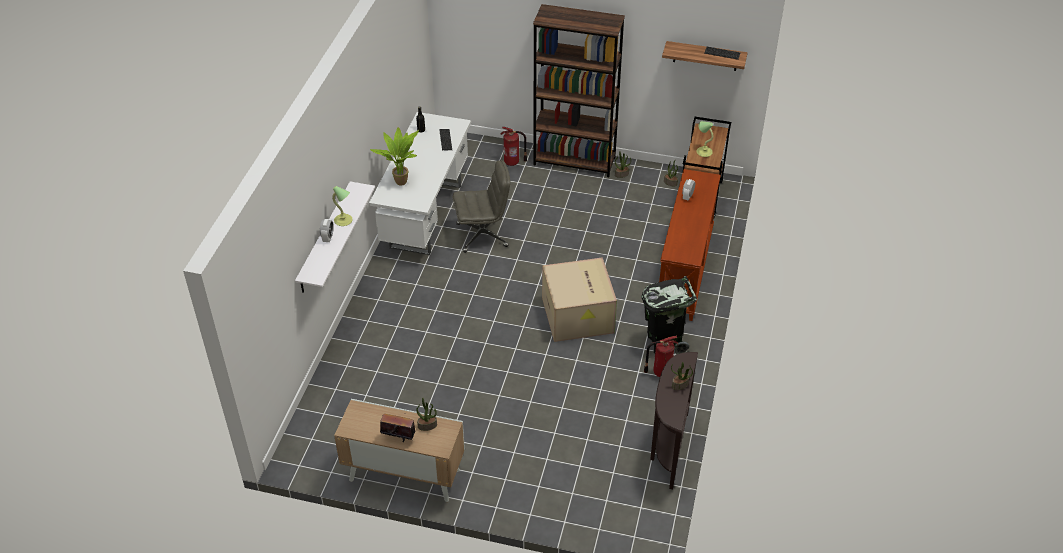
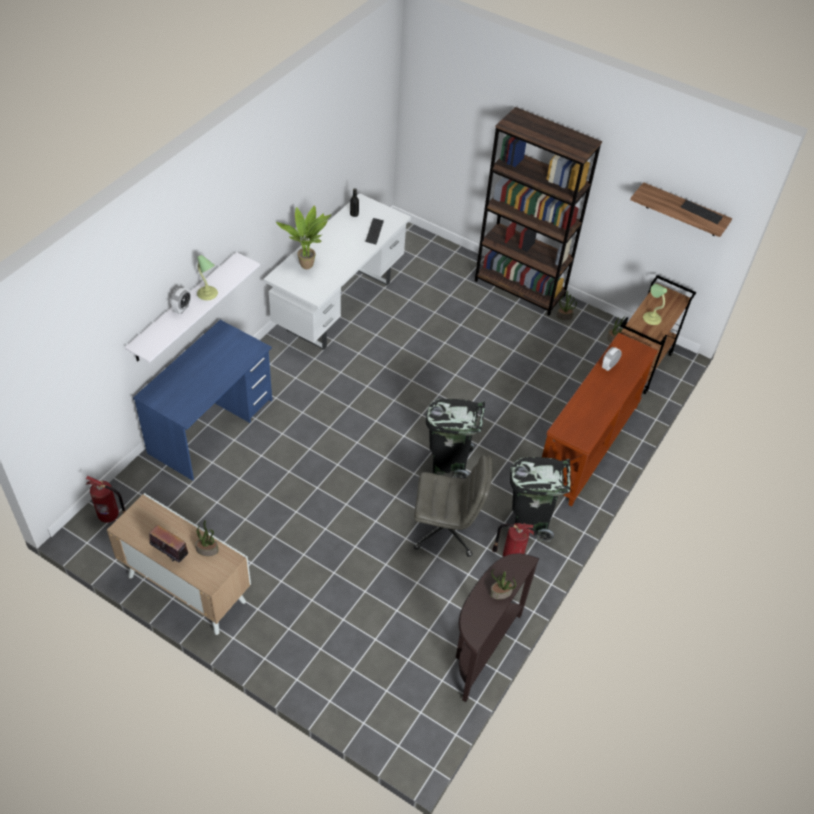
camera: 15 degrees right, 5 degrees up
grey office chair [453,160,510,253] -> grey office chair moved to [414,455,492,557]
fire extinguisher [501,127,527,166] -> fire extinguisher moved to [86,476,125,523]
cardboard box [542,257,617,342] -> black trash can [426,399,485,479]
none -> blue desk [133,320,272,481]

